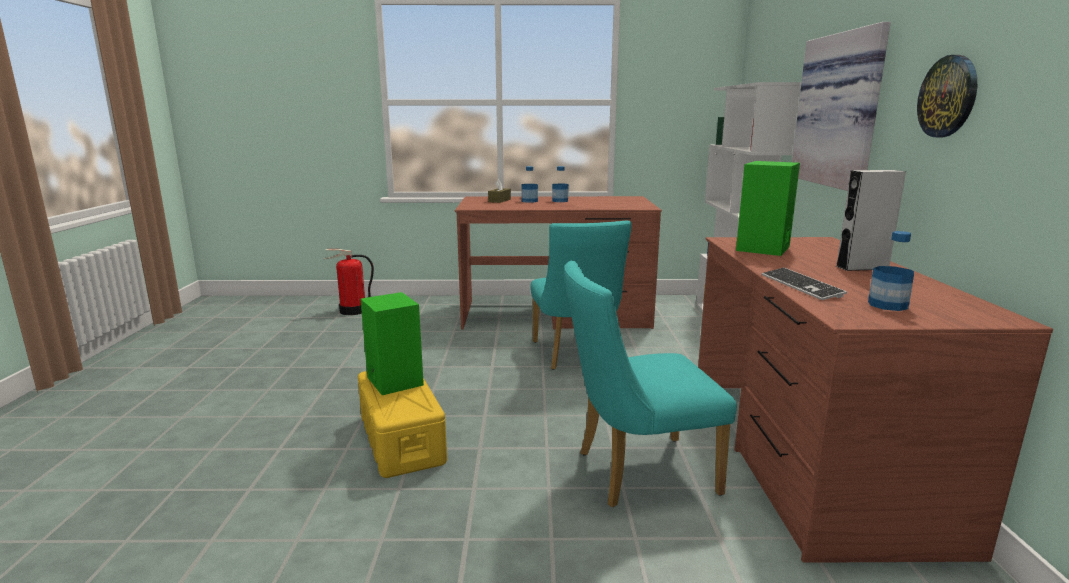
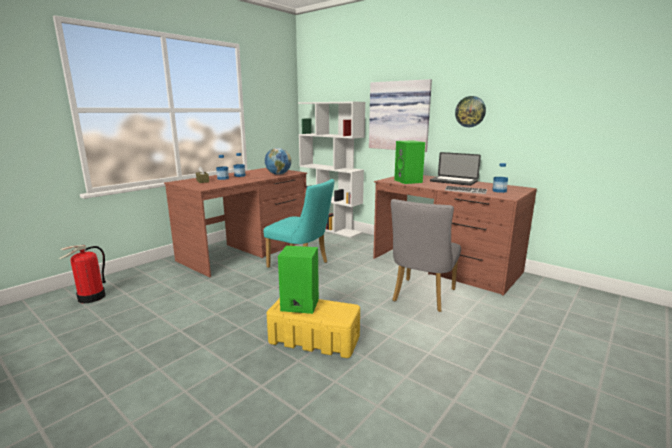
camera: 50 degrees left, 0 degrees up
turquoise chair [564,260,737,507] -> grey chair [391,199,461,312]
grey speaker [836,170,906,271] -> laptop [430,152,481,186]
none -> globe [265,148,291,175]

